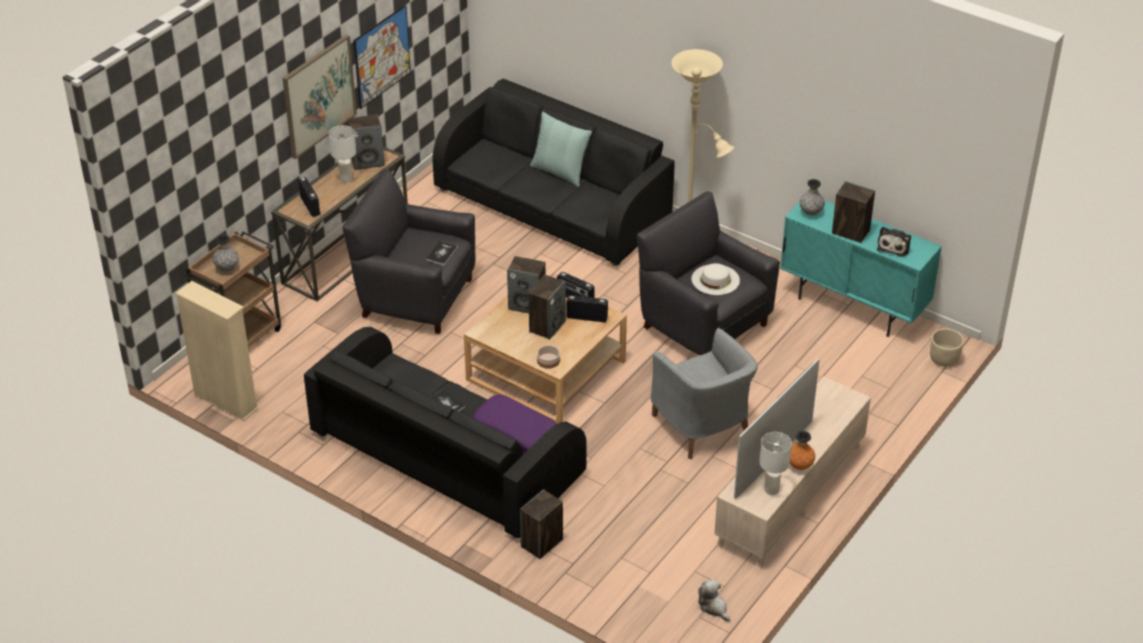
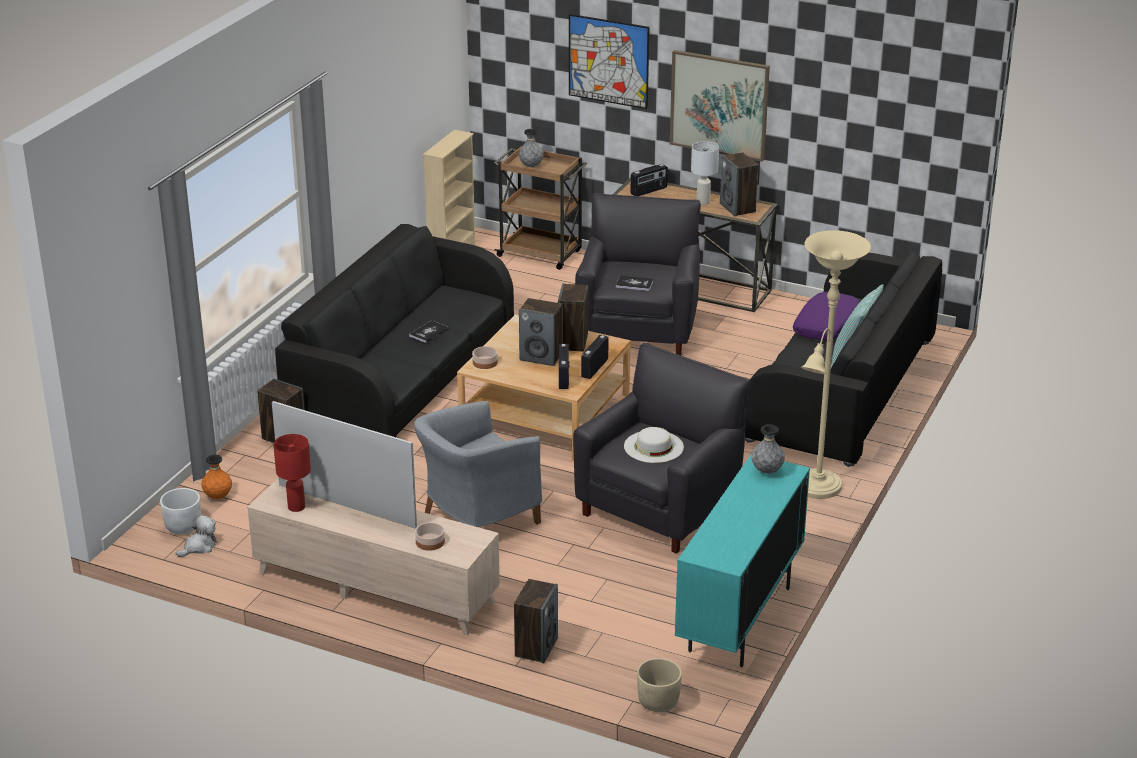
camera: 80 degrees right, 10 degrees down
picture [354,5,411,109] -> picture moved to [569,14,650,109]
purple pillow [473,395,557,453] -> purple pillow moved to [793,292,860,340]
white table lamp [759,432,792,495] -> red table lamp [273,434,311,512]
orange vase [790,431,815,470] -> orange vase moved to [201,455,232,499]
speaker [832,181,875,243] -> speaker moved to [514,579,558,663]
plush toy [877,227,911,257] -> none
none -> white planter [160,488,201,534]
none -> bowl [415,522,445,551]

